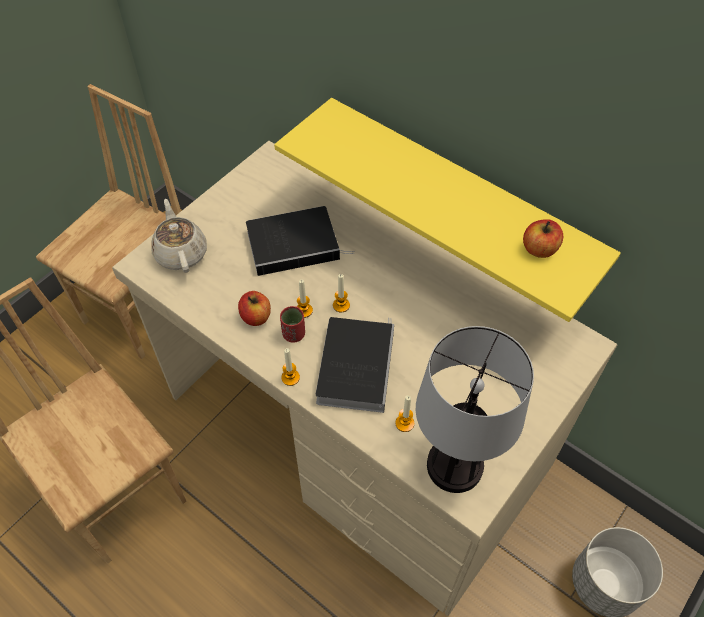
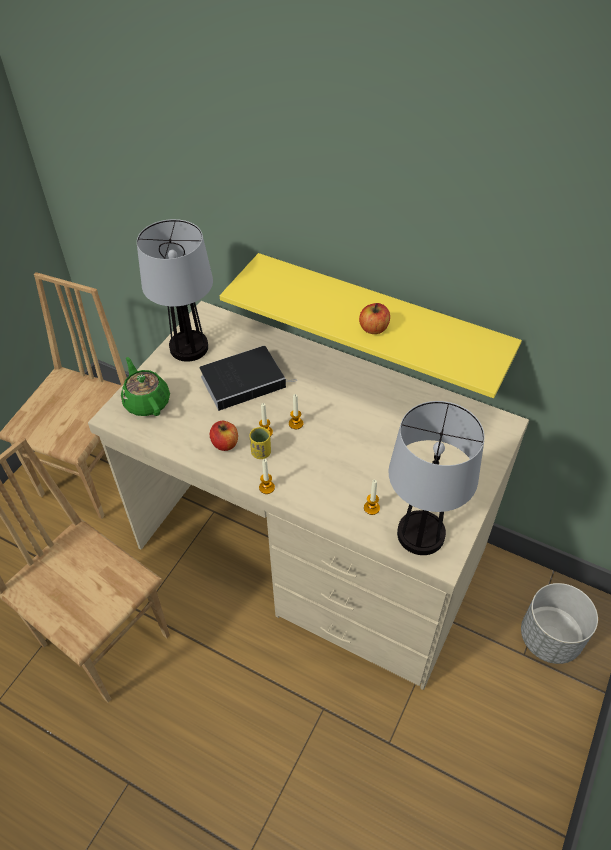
camera: 10 degrees left, 5 degrees down
beige teapot [151,199,207,273] -> green teapot [121,357,170,416]
red cup [280,306,305,343] -> yellow cup [249,427,271,459]
book [316,317,394,413] -> none
apple [523,219,563,258] -> apple moved to [359,303,390,334]
none -> table lamp [137,219,213,362]

